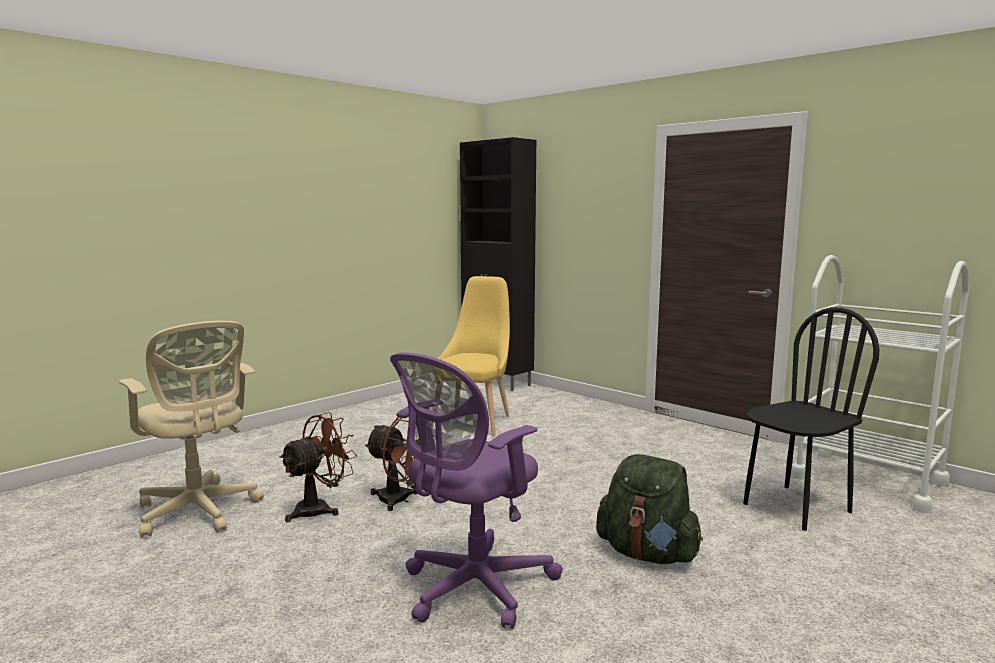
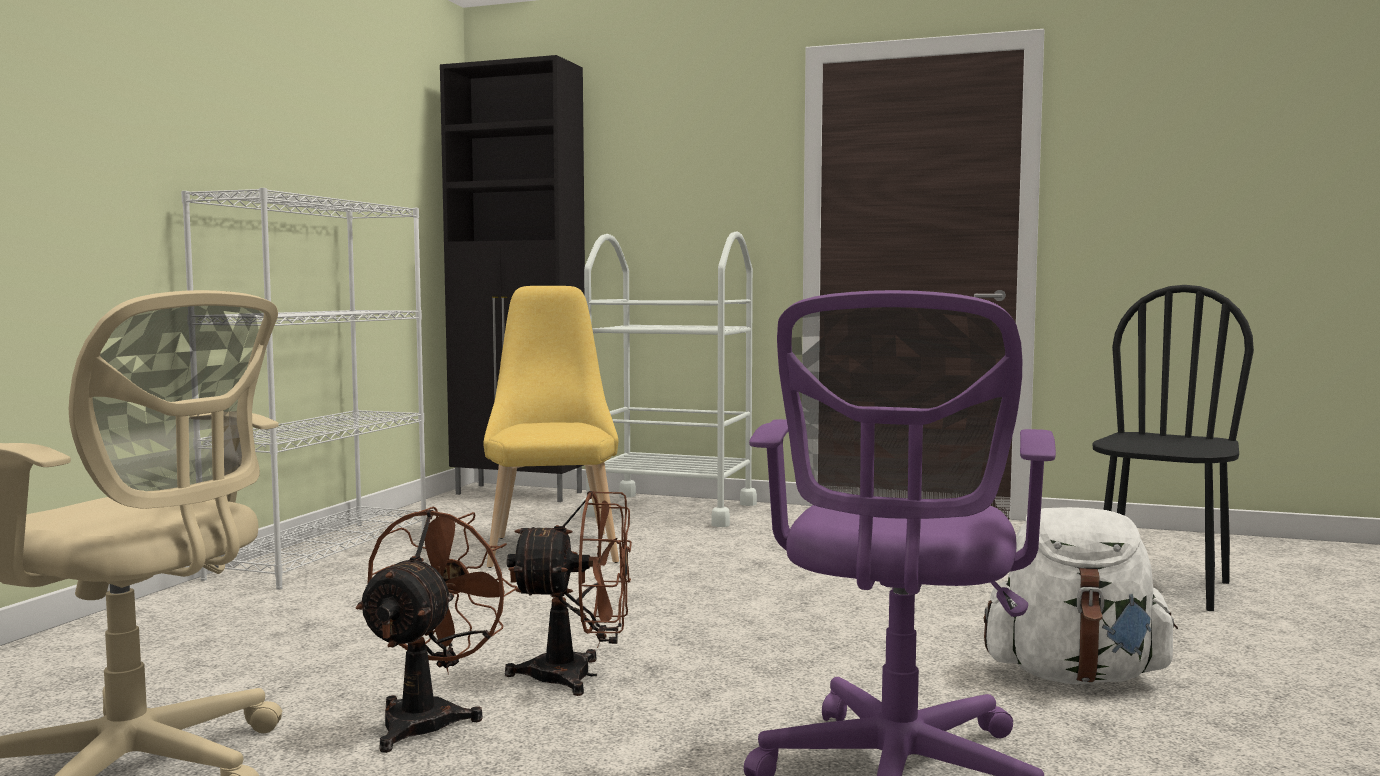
camera: 25 degrees left, 5 degrees down
green backpack [596,454,703,564] -> white backpack [984,507,1178,684]
white cart [791,255,969,513] -> white cart moved to [581,231,757,527]
none -> white bookcase [181,188,427,590]

